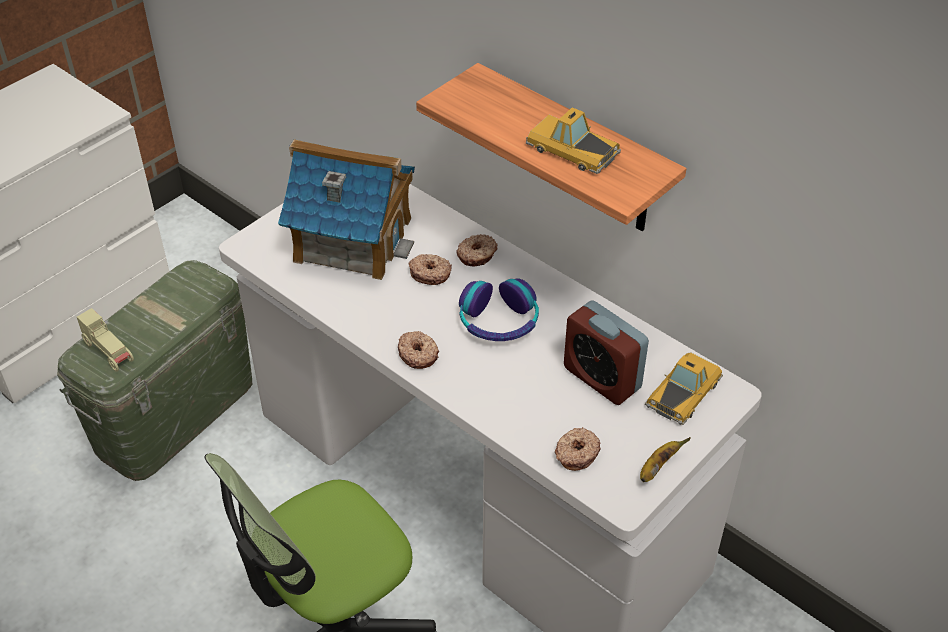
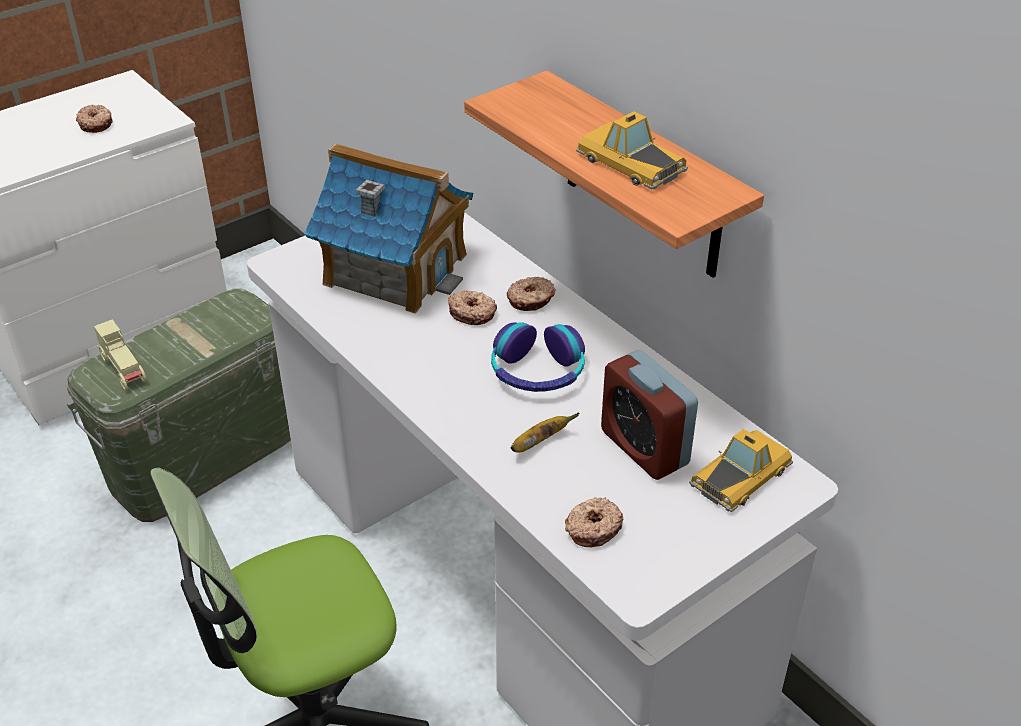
camera: 10 degrees right, 5 degrees down
donut [398,331,439,369] -> donut moved to [76,105,113,133]
banana [640,437,691,482] -> banana moved to [511,413,579,453]

